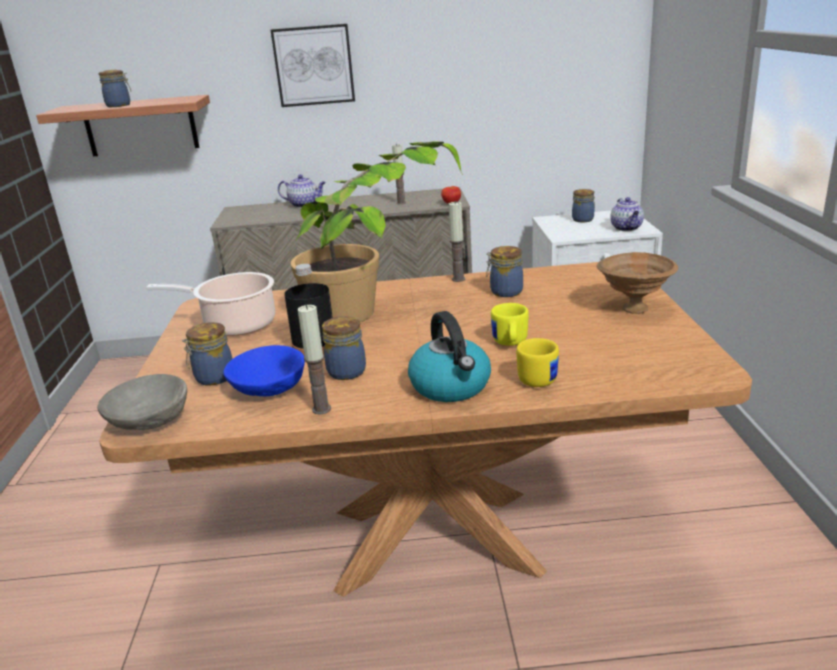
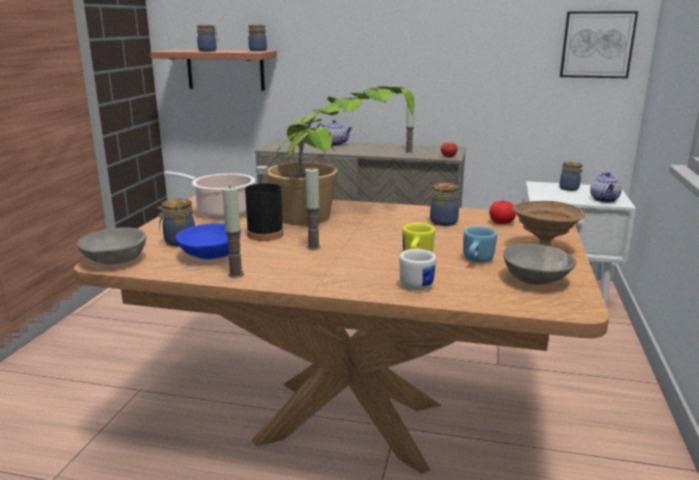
camera: 15 degrees right, 5 degrees down
picture [271,24,355,107] -> picture moved to [560,11,638,78]
jar [322,316,366,380] -> jar moved to [248,24,267,51]
kettle [408,311,491,402] -> none
candle [449,201,465,282] -> candle moved to [305,168,321,250]
yellow mug [516,338,559,387] -> white mug [399,249,436,290]
none -> blue mug [463,226,497,263]
none -> tomato [489,200,516,224]
none -> grey bowl [503,244,576,285]

